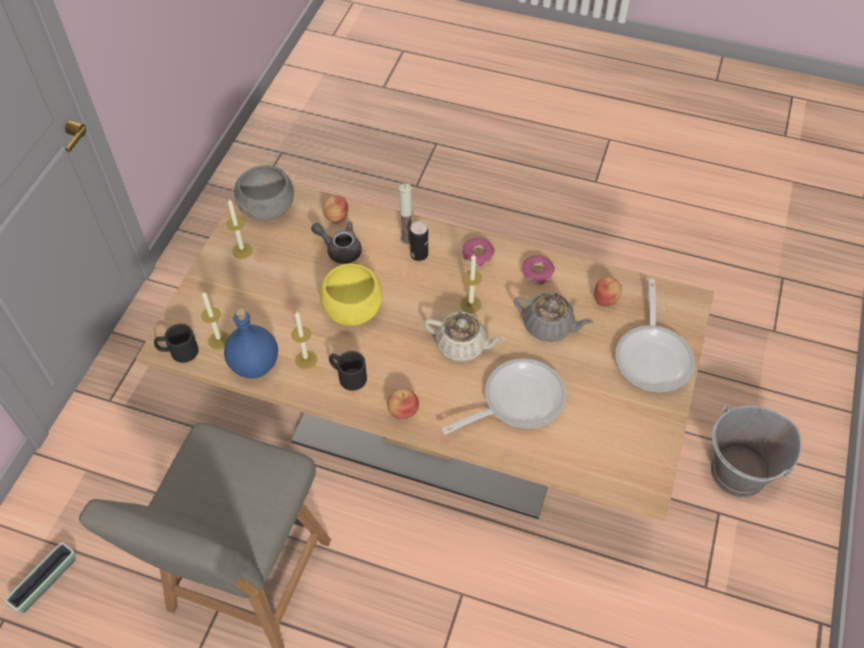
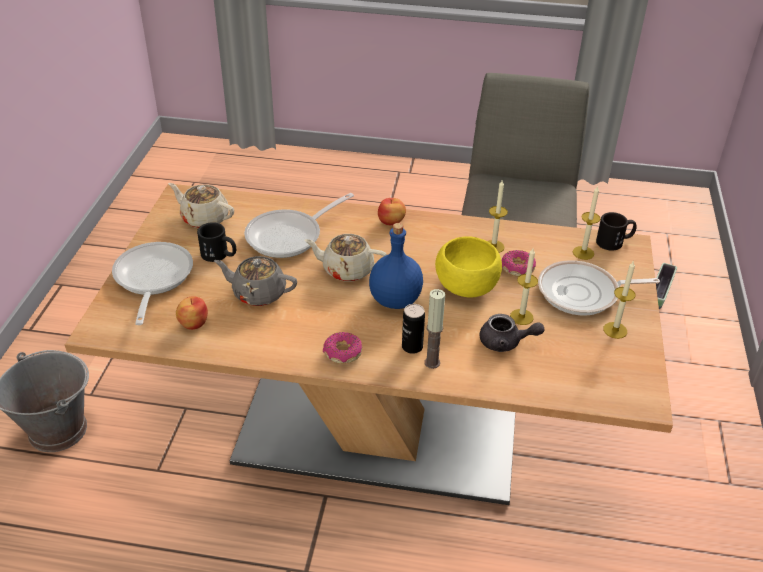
camera: 170 degrees right, 15 degrees down
blue bottle [224,308,278,378] -> blue bottle moved to [369,223,423,309]
grey bowl [234,165,294,221] -> none
apple [322,195,348,223] -> none
black mug [329,351,367,391] -> black mug moved to [197,222,236,262]
candle [460,254,482,313] -> candle moved to [510,248,538,325]
donut [522,255,555,285] -> donut moved to [502,250,536,277]
none -> beige teapot [168,183,234,228]
none -> frying pan [538,260,660,315]

